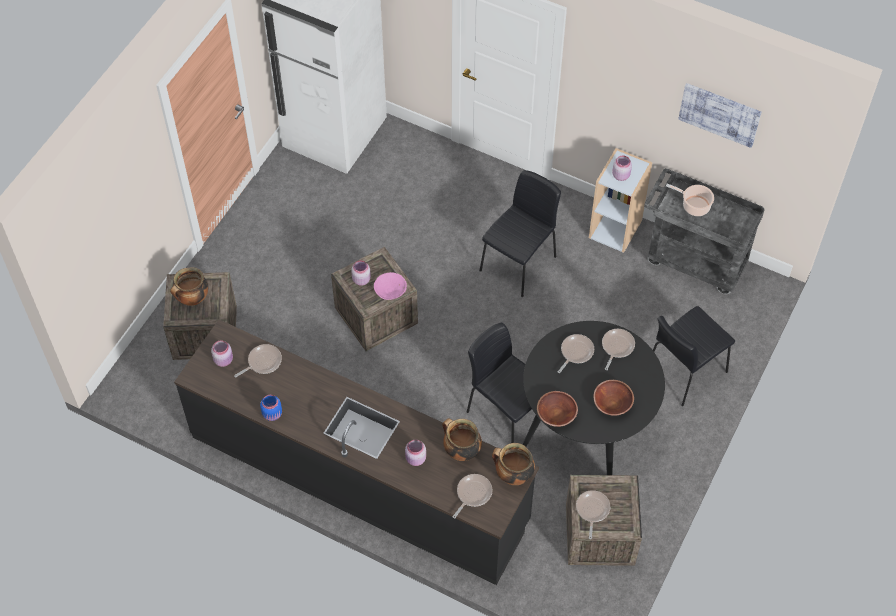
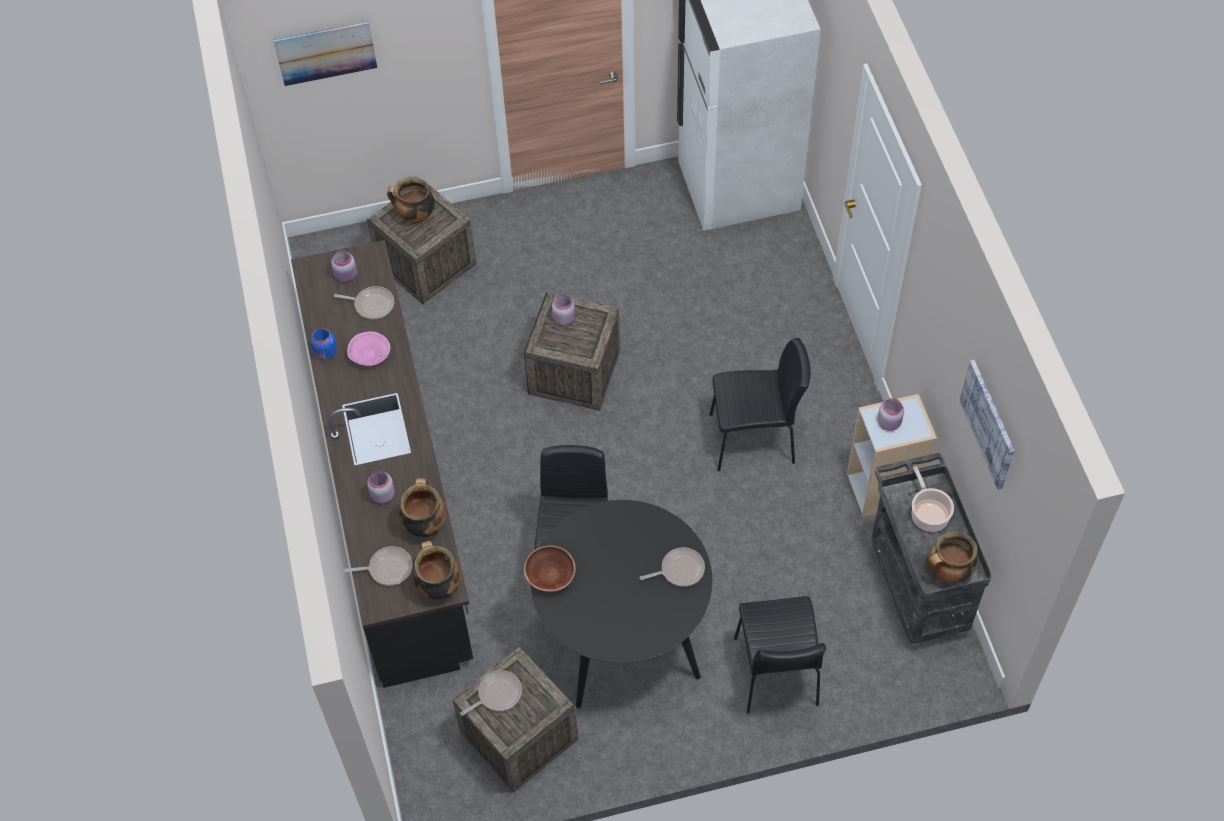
camera: 50 degrees right, 0 degrees up
pink bowl [374,272,407,300] -> pink bowl moved to [347,331,390,366]
frying pan [558,334,594,373] -> none
brown bowl [593,380,634,416] -> none
black chair [653,306,735,406] -> black chair turned 105 degrees counterclockwise [734,596,826,714]
none -> picture [273,21,377,86]
none -> cooking pot [928,532,978,583]

